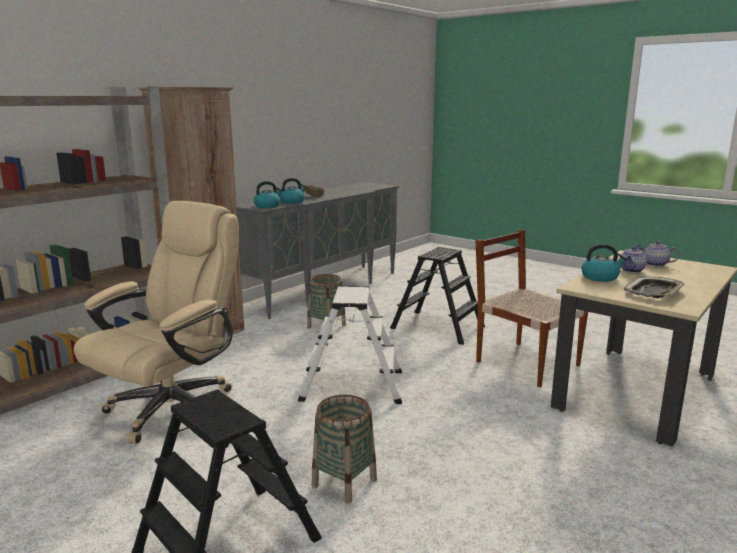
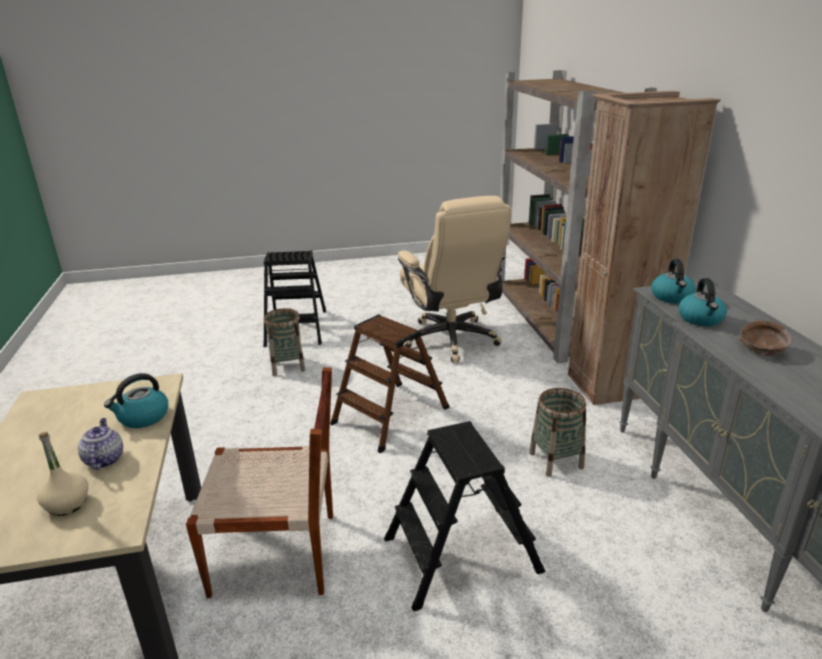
camera: 130 degrees right, 10 degrees up
white step ladder [298,286,402,404] -> brown step ladder [330,314,450,453]
tray [624,276,685,298] -> none
teapot [637,241,680,267] -> beige bottle [37,432,88,516]

